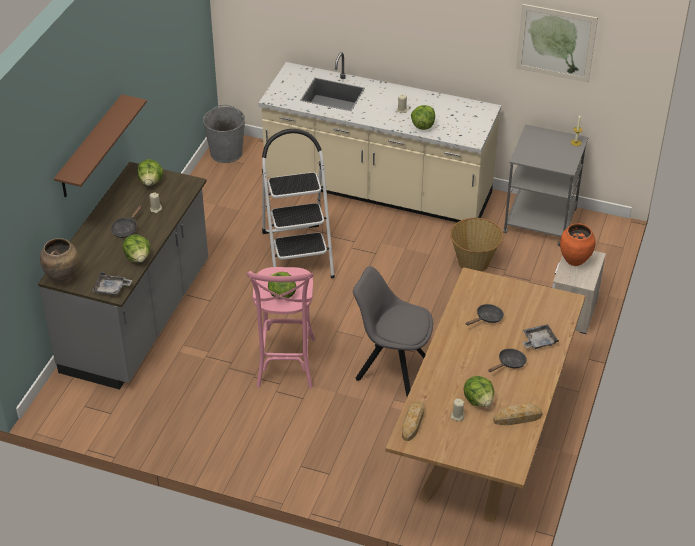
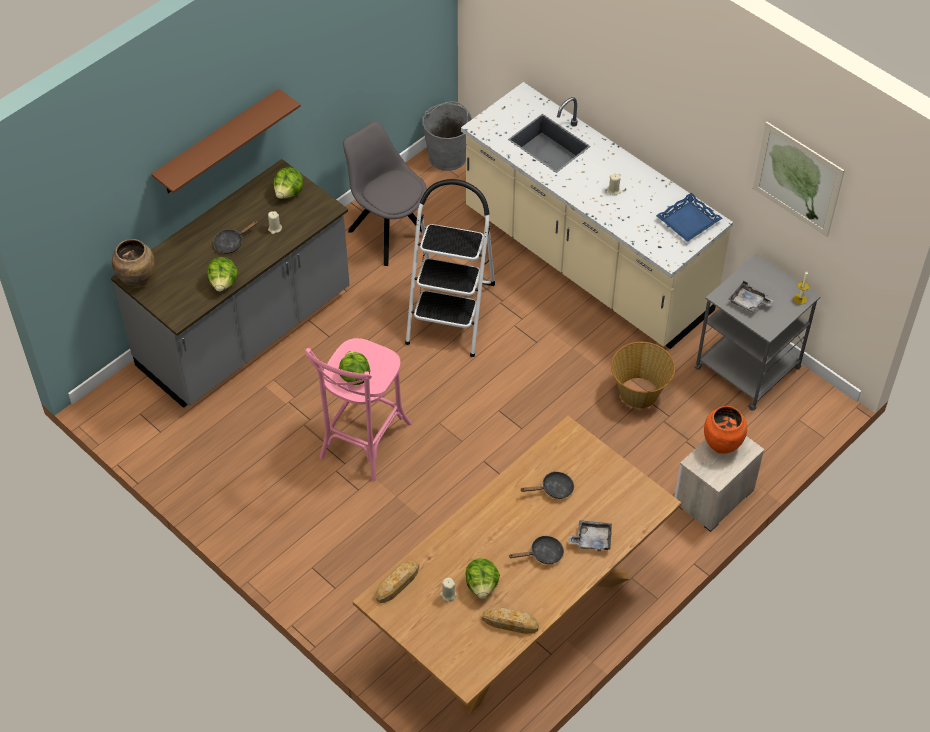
camera: 25 degrees right, 10 degrees up
grey tray [92,272,132,295] -> grey tray moved to [729,281,774,313]
grey chair [353,266,433,397] -> grey chair moved to [343,122,427,266]
lettuce [411,105,435,130] -> none
none -> blue tray [656,193,723,242]

